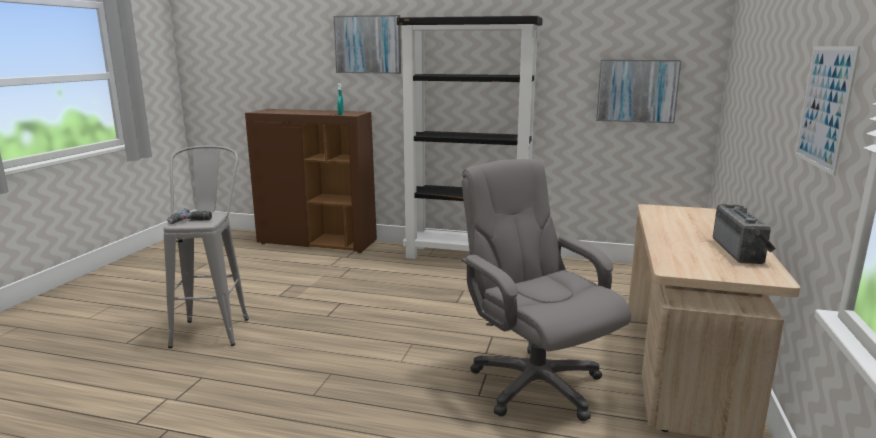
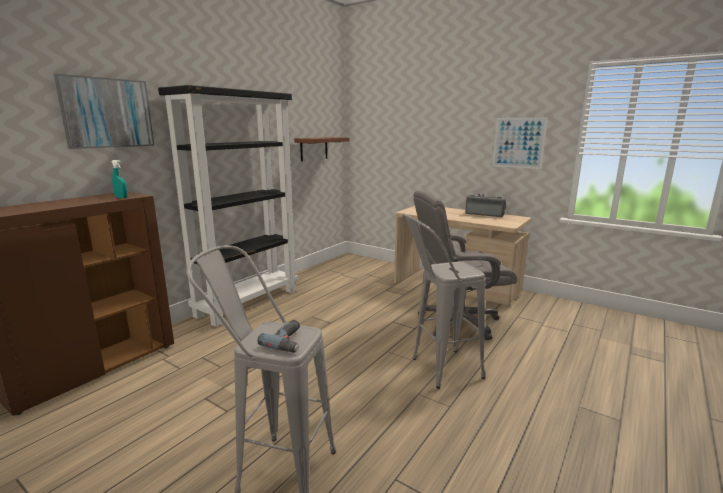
camera: 70 degrees left, 0 degrees up
picture [596,60,681,123] -> brown shelf [294,137,350,161]
none -> grey stool [402,213,485,389]

